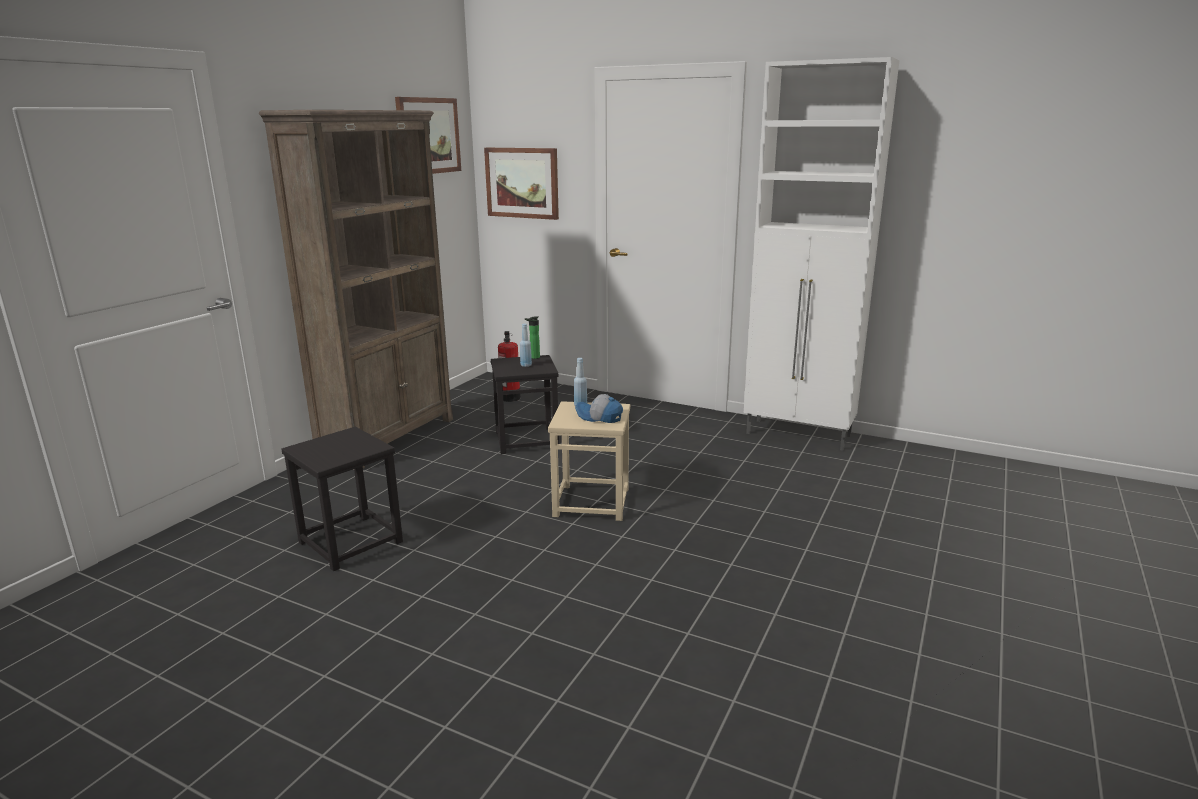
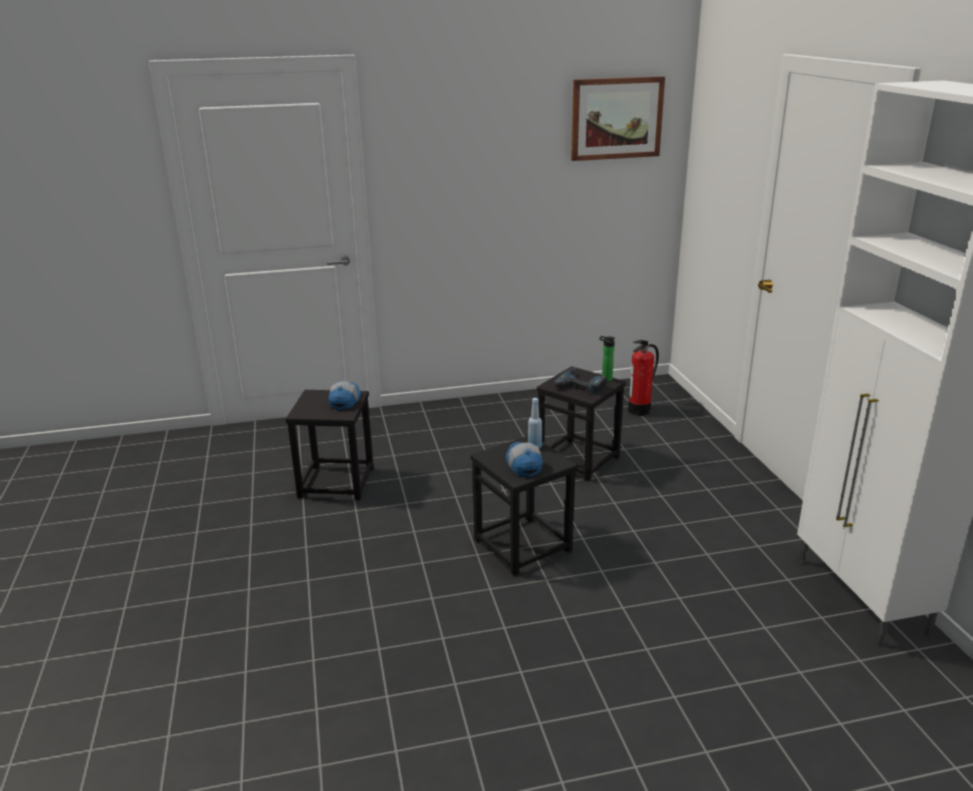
camera: 50 degrees right, 5 degrees up
brown bookcase [259,110,453,470] -> none
picture [484,148,559,220] -> none
blue bottle [520,324,532,367] -> power drill [554,368,607,395]
beige stool [548,401,630,521] -> black stool [471,436,577,576]
none -> cap [329,381,361,410]

